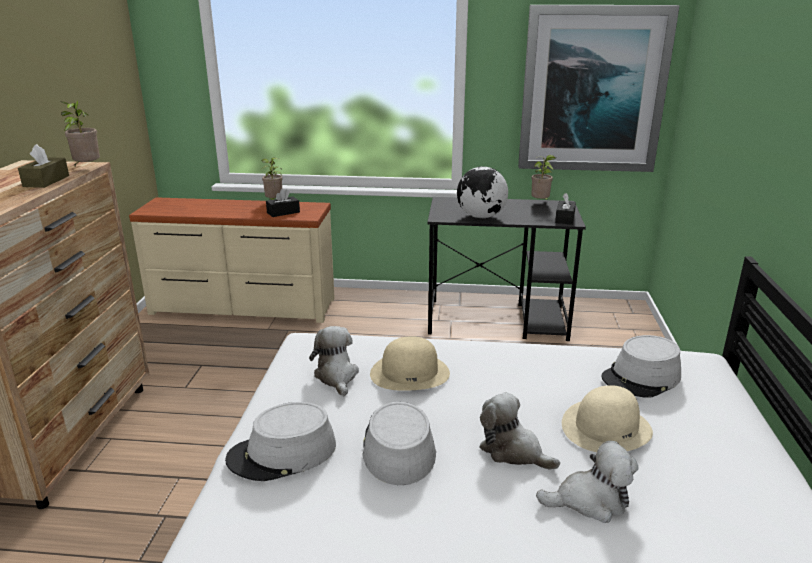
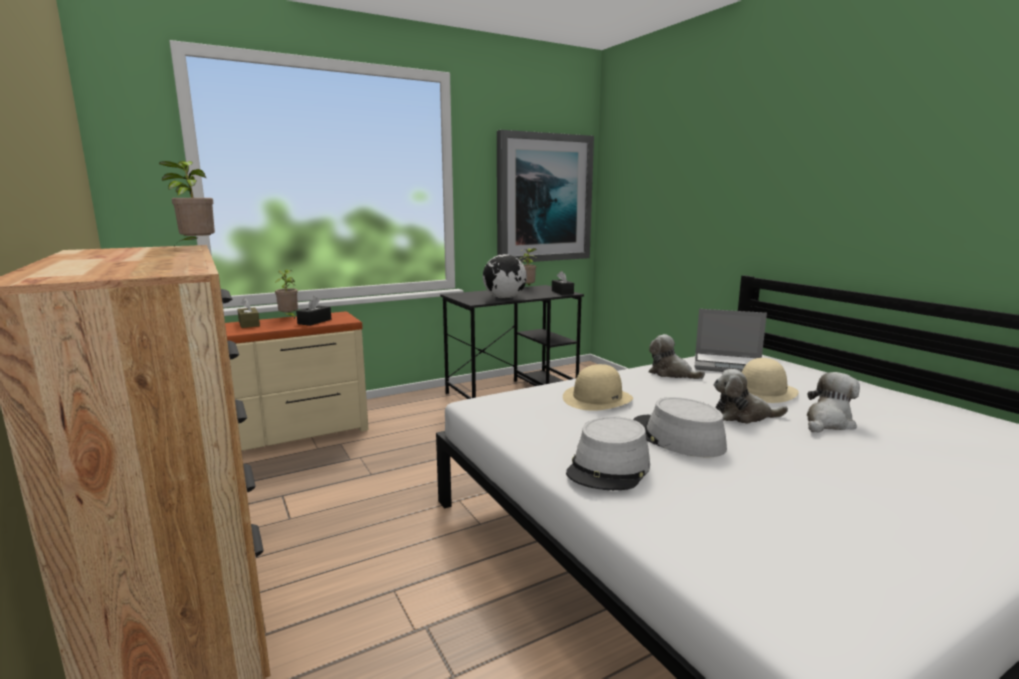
camera: 35 degrees left, 10 degrees down
brown tissue box [18,144,69,188] -> brown tissue box moved to [237,298,260,328]
plush toy [309,326,359,396] -> plush toy moved to [649,334,705,379]
grey hat [601,335,681,398] -> laptop [695,309,767,372]

